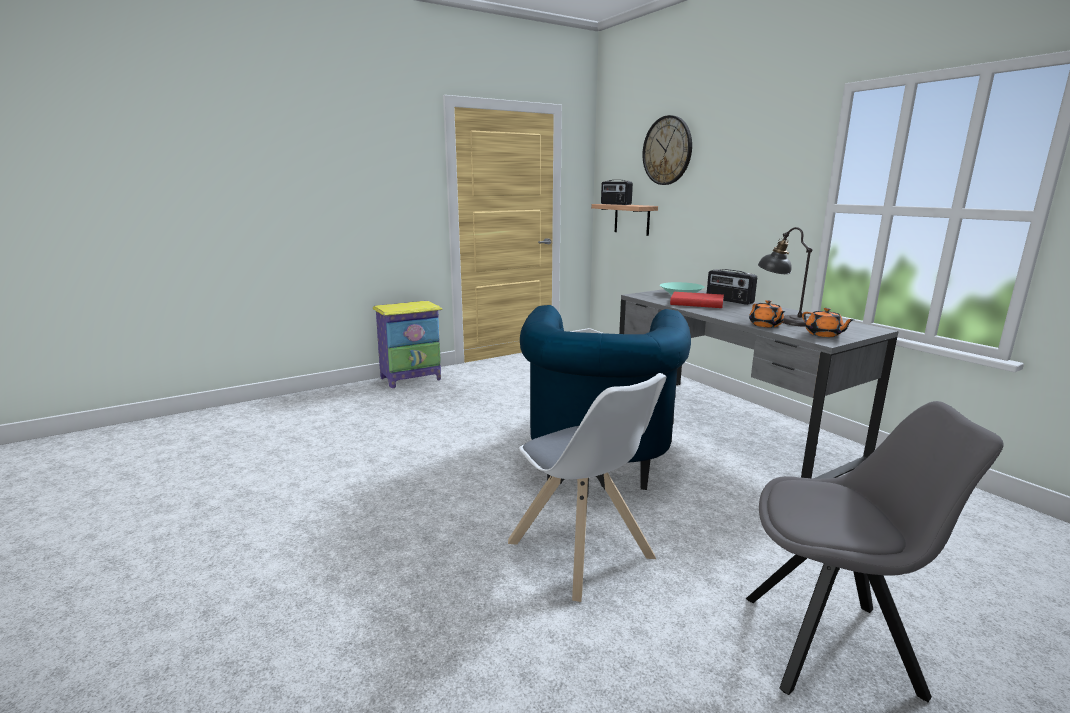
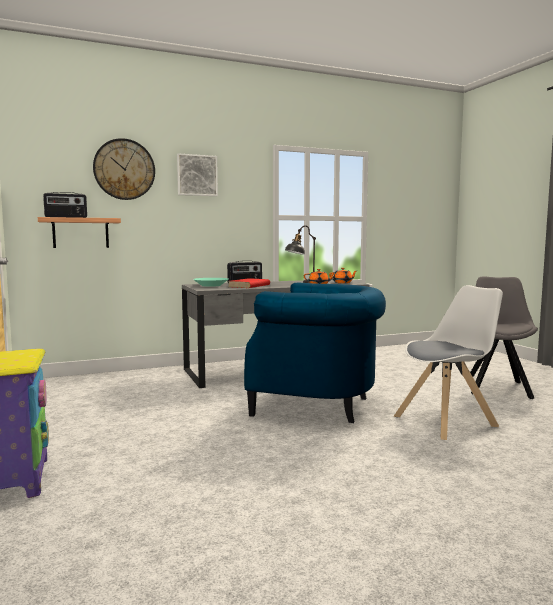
camera: 80 degrees left, 10 degrees down
none -> picture [177,153,218,196]

